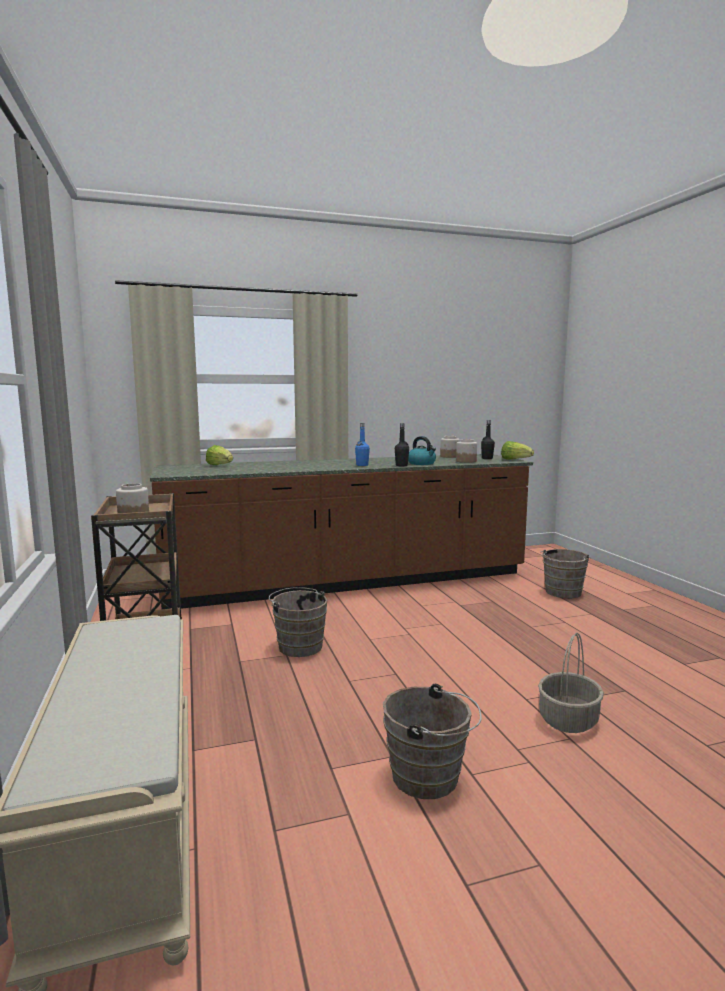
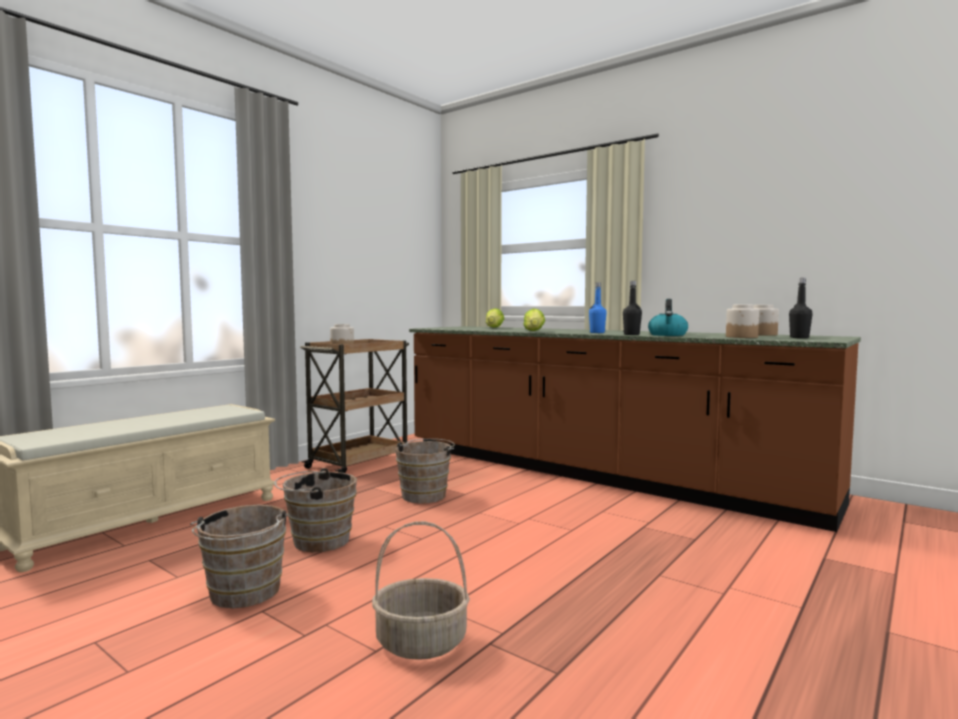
camera: 55 degrees right, 5 degrees down
lettuce [501,441,534,460] -> lettuce moved to [523,308,545,331]
brown bucket [541,549,591,598] -> brown bucket moved to [274,468,357,552]

